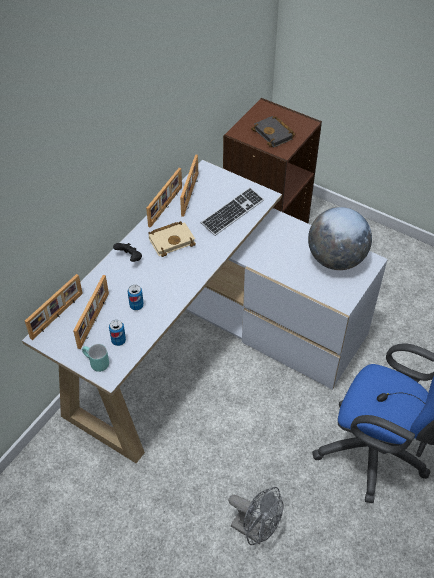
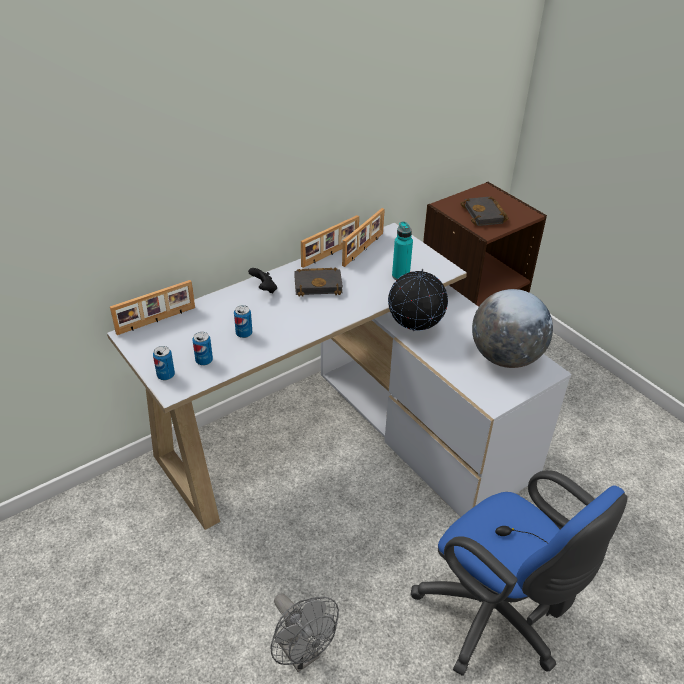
camera: 20 degrees right, 10 degrees down
picture frame [73,275,109,349] -> none
turquoise mug [82,344,109,372] -> can [153,346,175,380]
beige book [148,221,196,257] -> black book [294,268,343,297]
keyboard [201,187,264,236] -> turquoise bottle [392,221,413,280]
none -> globe [388,269,448,331]

